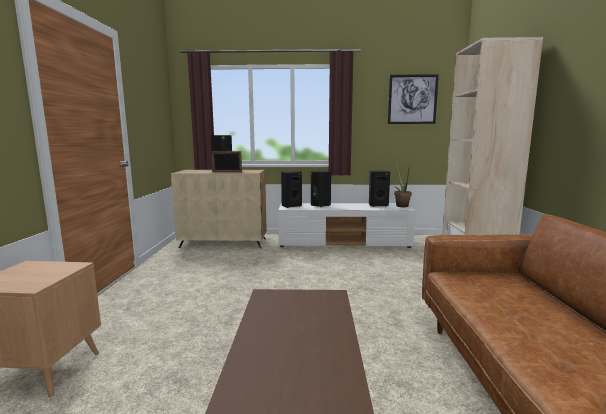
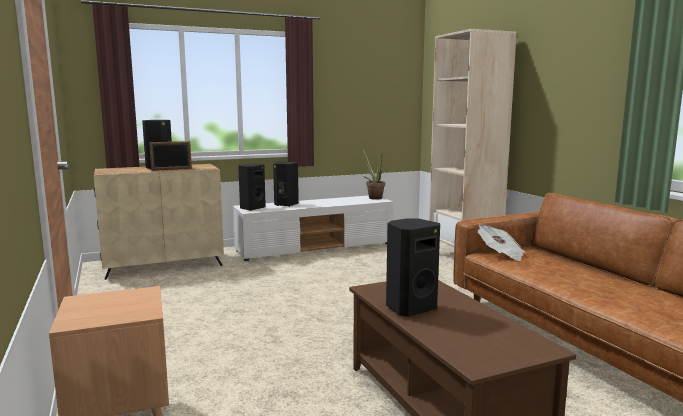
camera: 25 degrees left, 0 degrees up
black speaker [369,170,390,207] -> black speaker moved to [386,218,440,317]
picture [388,74,439,124] -> none
none -> newspaper [478,225,525,261]

